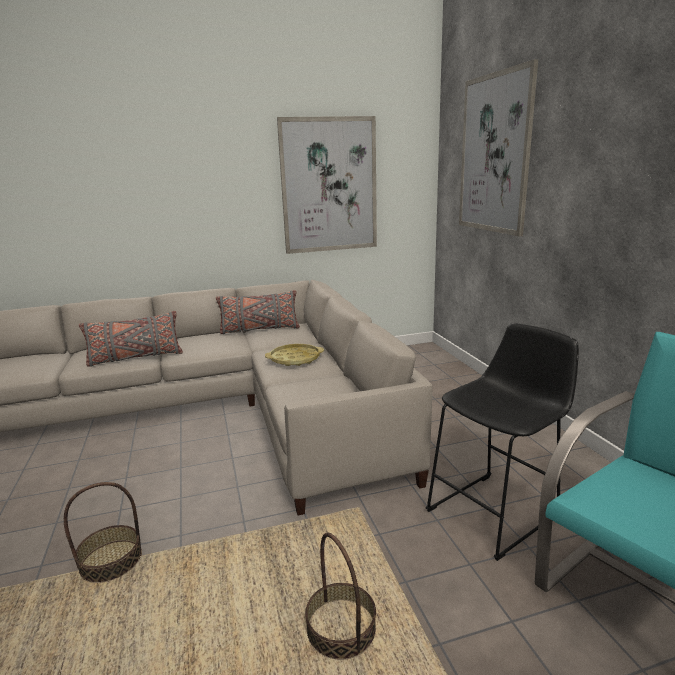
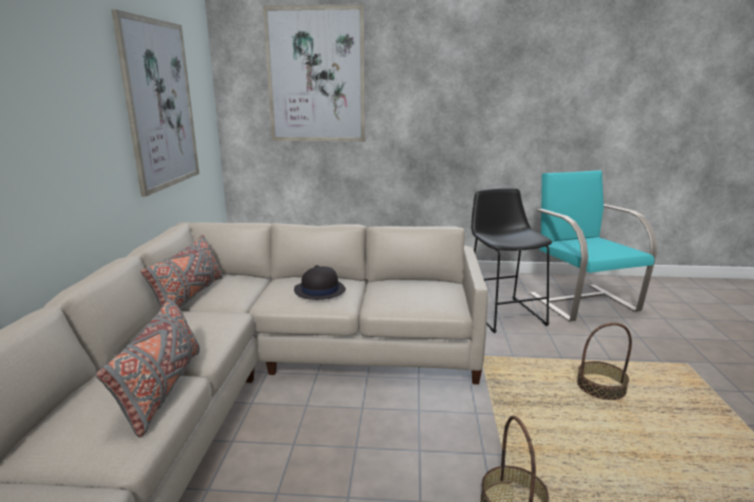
camera: 70 degrees left, 0 degrees up
yellow tray [265,344,324,366] -> black hat [294,265,346,300]

